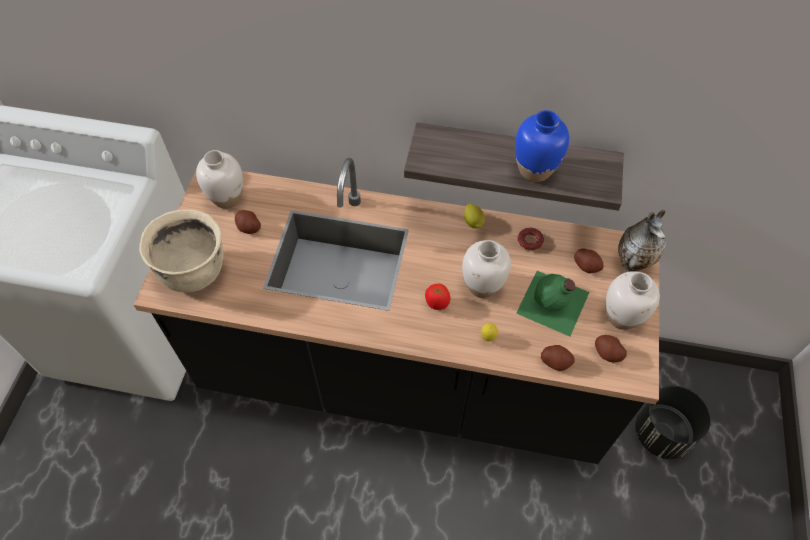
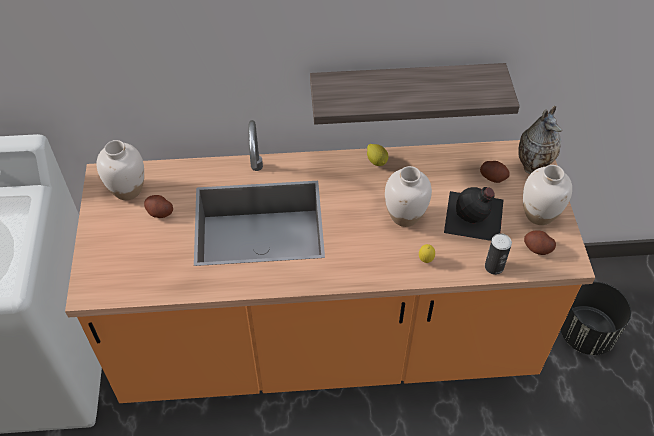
camera: 15 degrees left, 5 degrees down
black counter [133,158,659,464] -> orange counter [65,120,595,403]
beige cooking pot [139,209,223,293] -> none
tomato [425,284,450,310] -> none
blue vase [515,110,569,182] -> none
green bottle [516,271,589,337] -> black bottle [444,187,503,241]
donut [518,228,544,251] -> none
potato [541,345,575,371] -> can [485,233,512,275]

